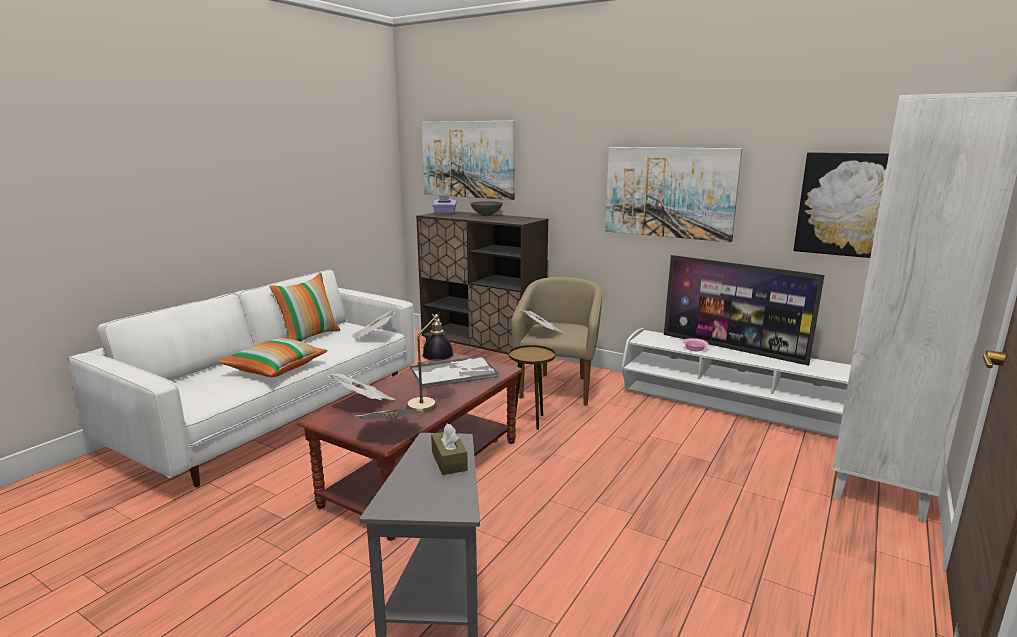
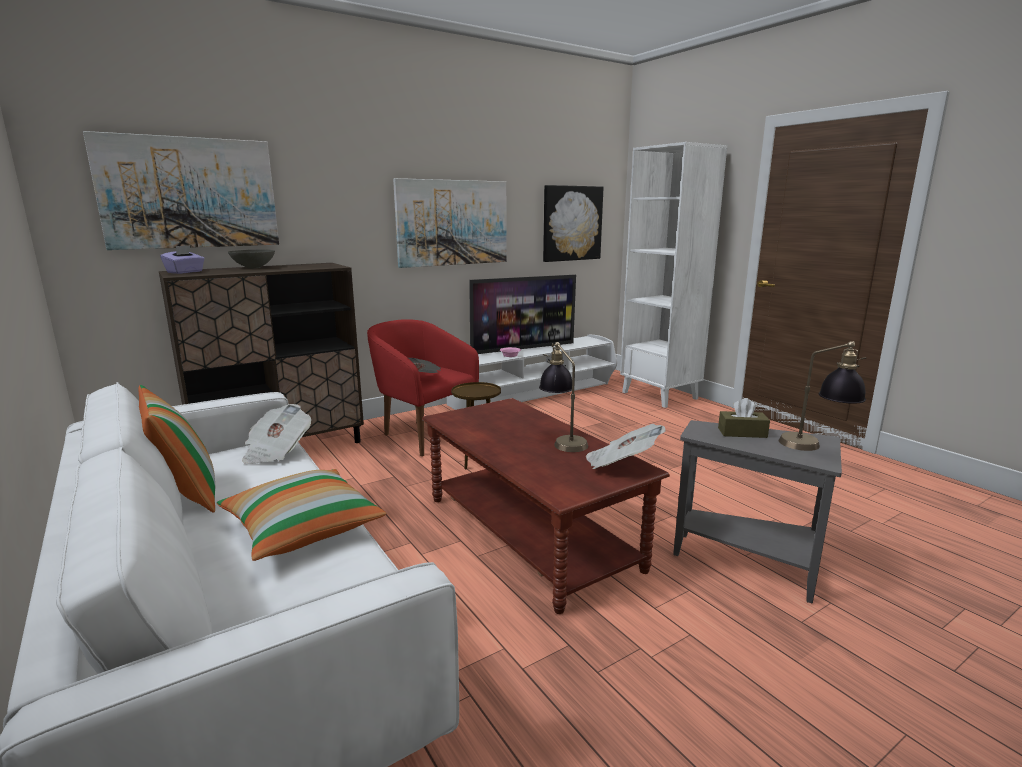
camera: 65 degrees left, 0 degrees up
newspaper [326,374,395,400] -> none
tray [410,356,499,388] -> none
beige armchair [512,277,602,406] -> red armchair [367,319,479,456]
none -> table lamp [779,341,866,451]

